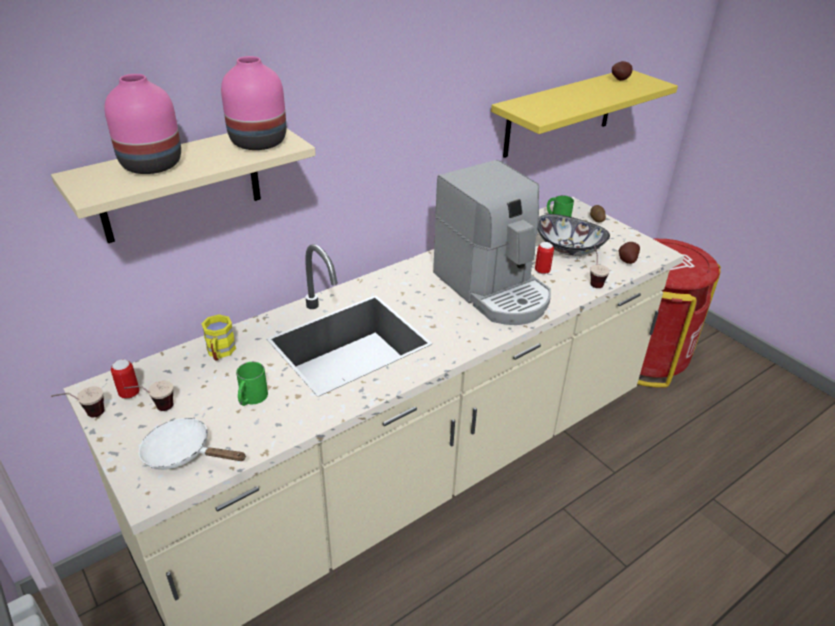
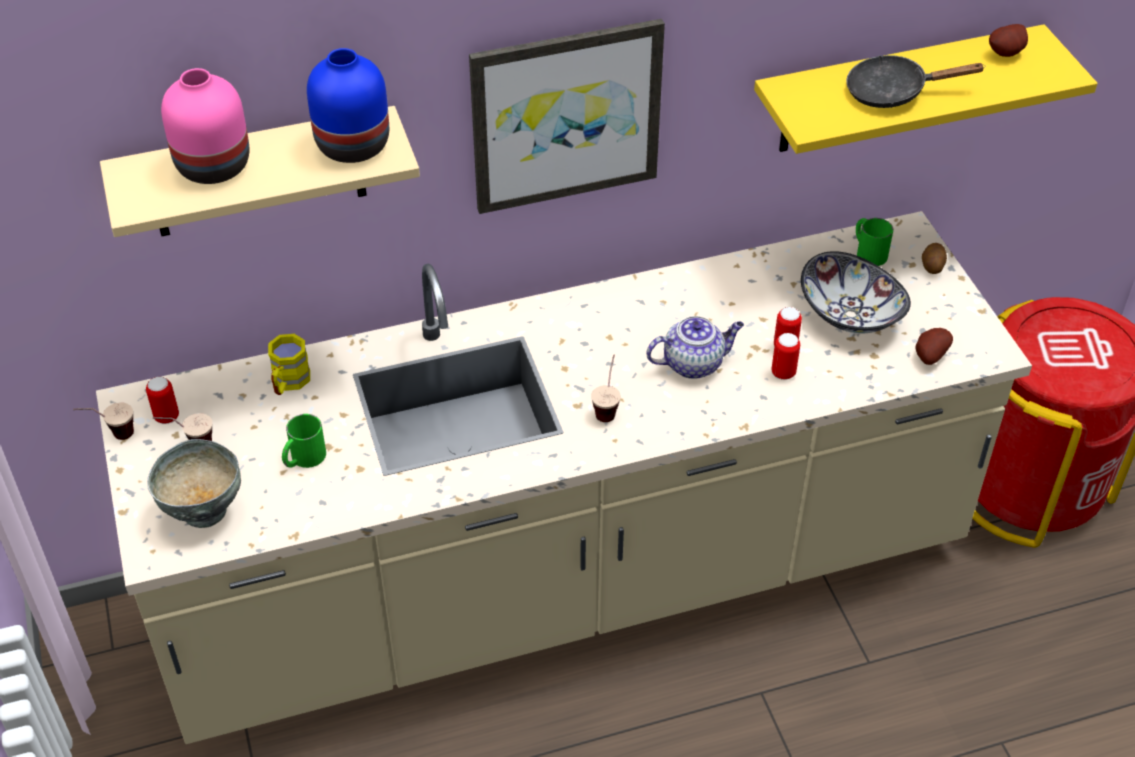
camera: 20 degrees right, 10 degrees up
white frying pan [139,418,246,470] -> grey bowl [147,439,241,528]
pink vase [221,56,286,150] -> blue vase [307,48,389,163]
coffee machine [433,160,551,325] -> teapot [646,316,744,379]
cup [590,245,610,288] -> cup moved to [591,354,621,422]
none -> picture [469,19,665,214]
none -> can [772,333,800,380]
none -> black frying pan [846,55,986,108]

